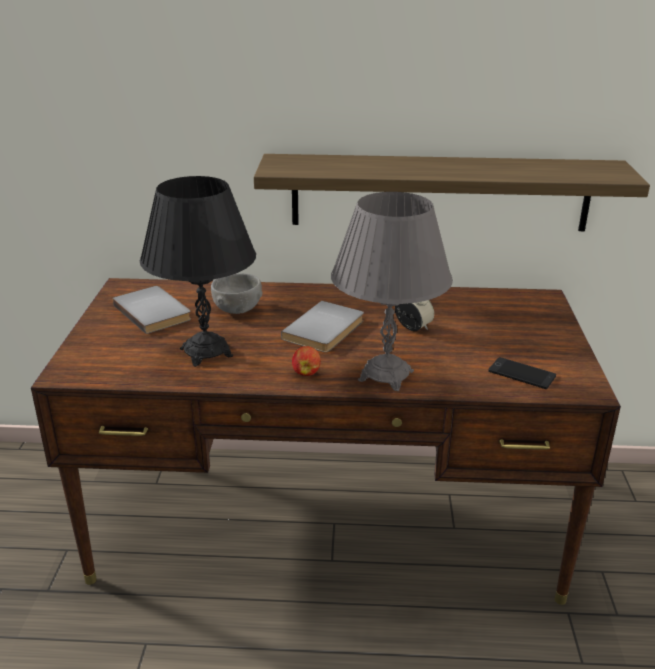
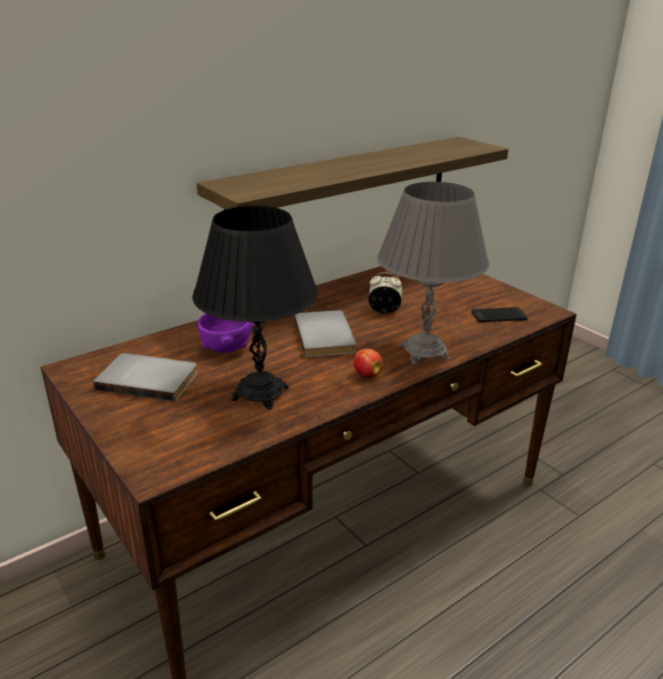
camera: 40 degrees left, 0 degrees up
grey bowl [211,273,263,314] -> purple bowl [198,313,254,353]

